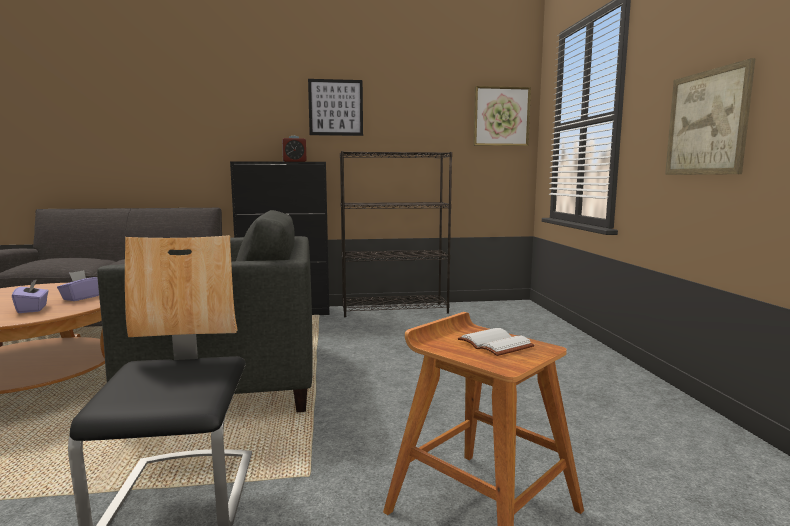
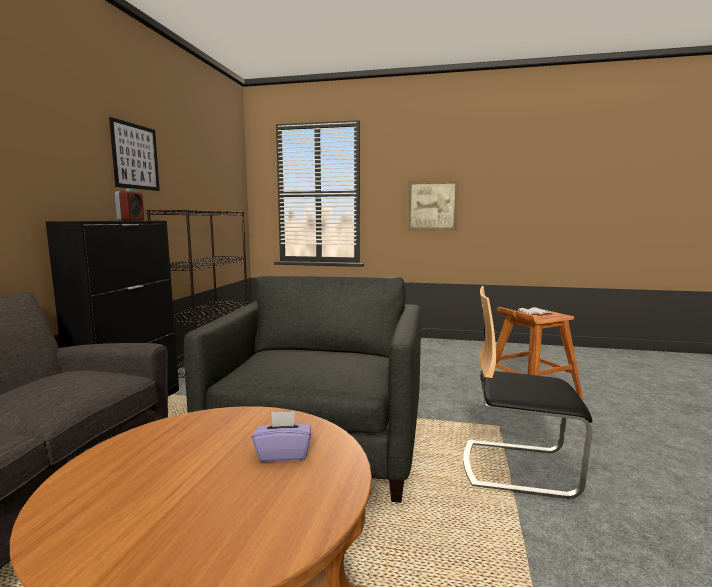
camera: 70 degrees left, 0 degrees up
purple tissue box [57,270,99,301] -> none
picture [473,86,531,146] -> none

